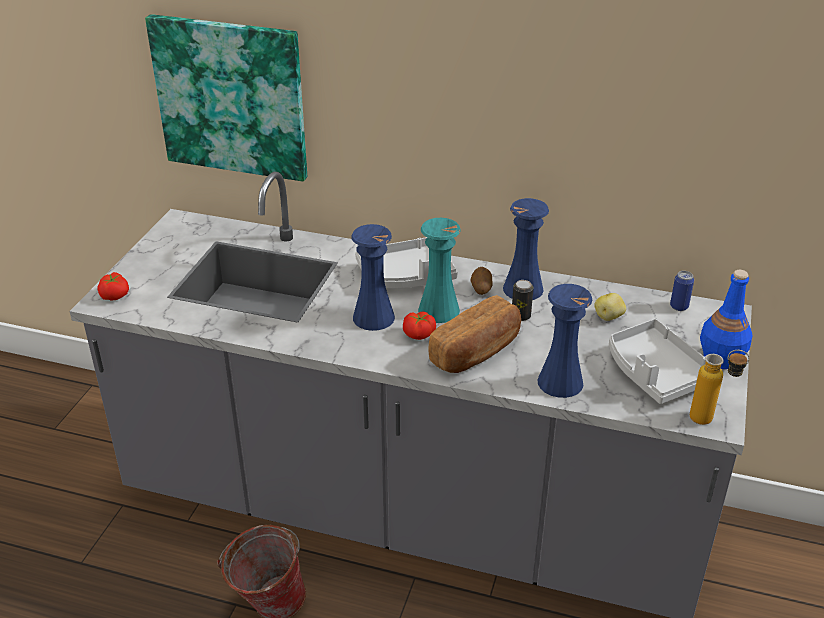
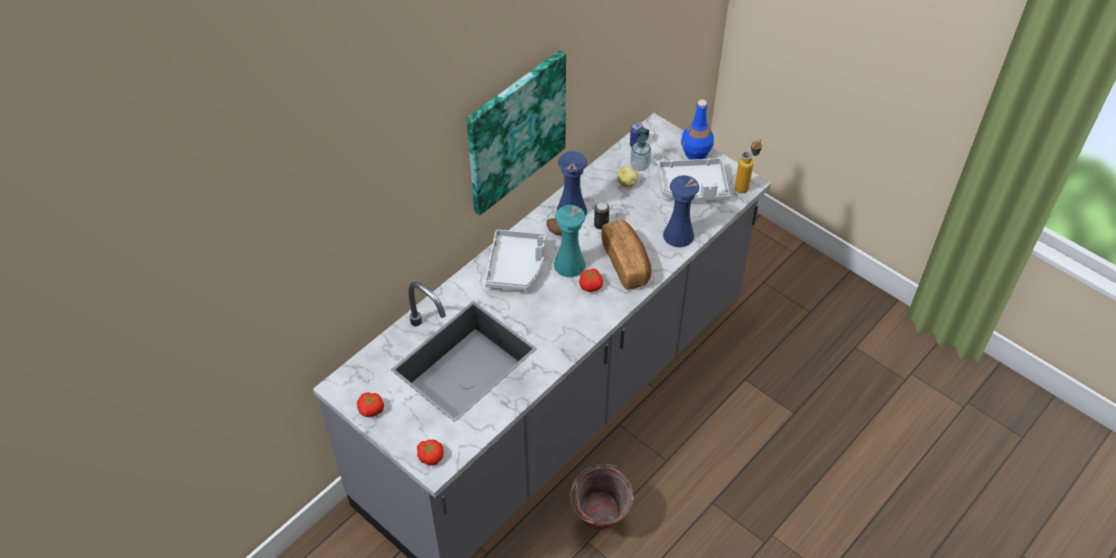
camera: 65 degrees left, 15 degrees up
picture [145,14,307,181] -> picture moved to [466,50,566,215]
blue vase [351,224,395,331] -> none
none -> tomato [357,392,384,417]
none -> soap dispenser [630,127,651,171]

